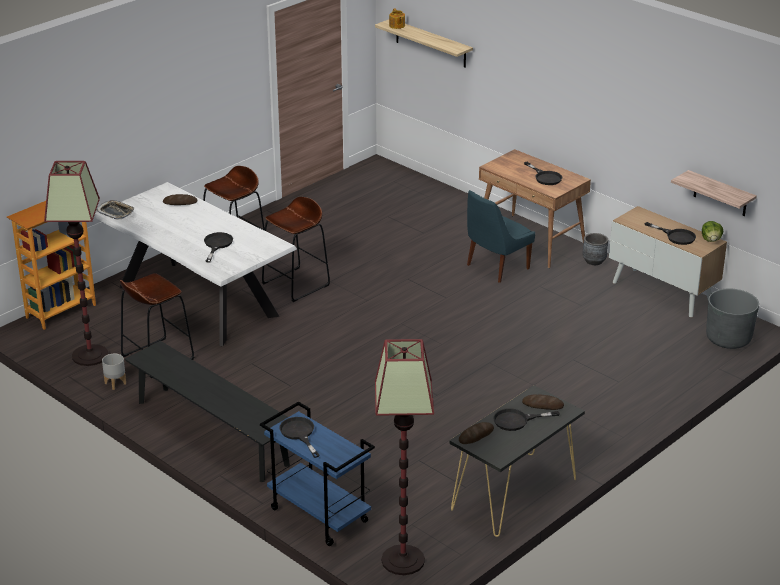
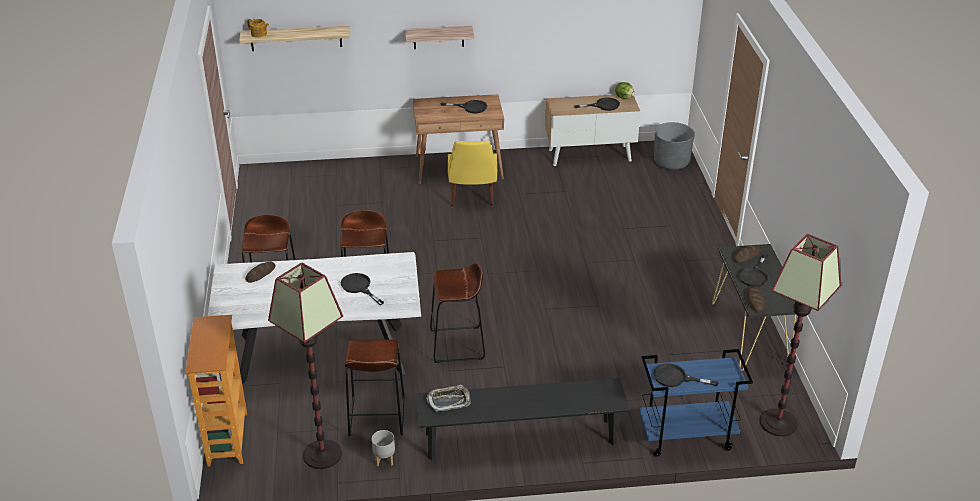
camera: 50 degrees left, 5 degrees up
tray [96,200,135,219] -> tray moved to [426,385,471,411]
blue chair [467,190,535,283] -> yellow chair [448,141,497,207]
grey planter [582,233,608,265] -> none
shelf [671,170,757,216] -> shelf moved to [405,26,475,49]
none -> brown stool [430,263,485,363]

